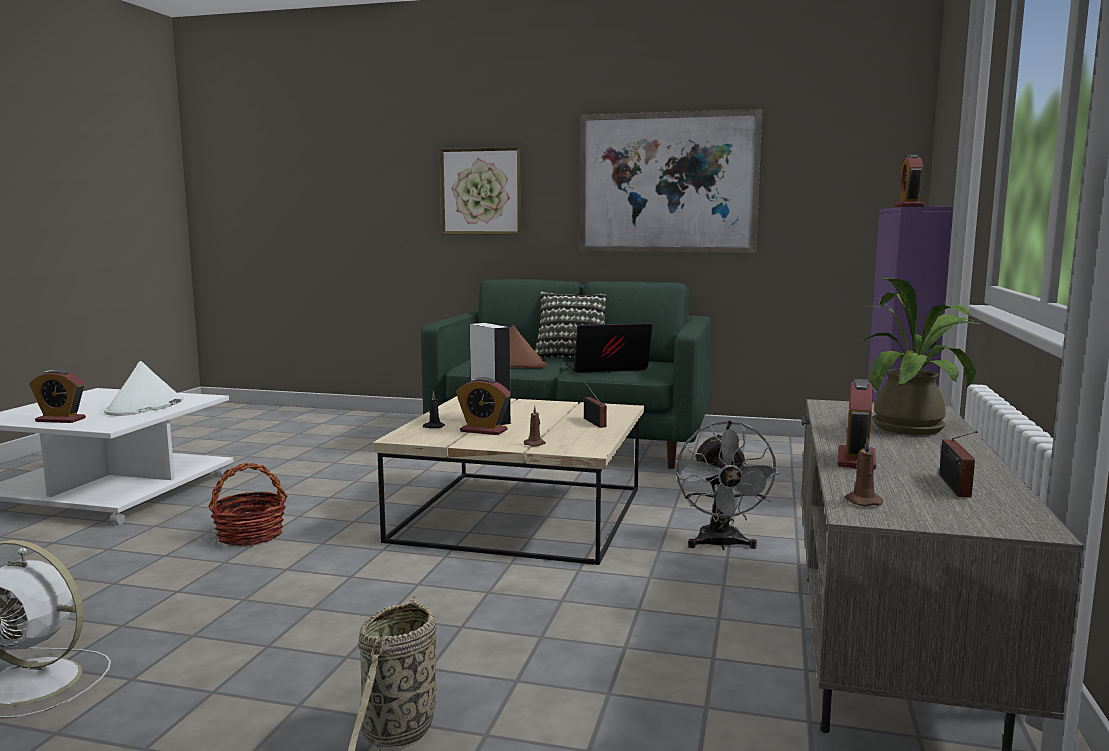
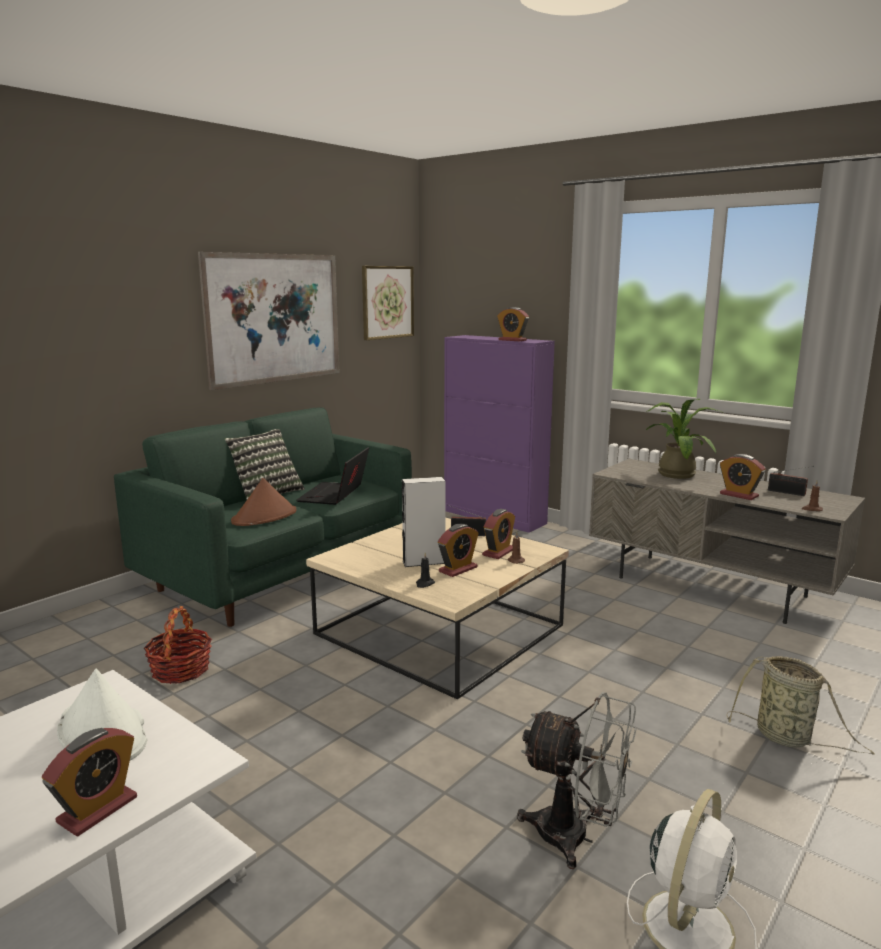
camera: 65 degrees left, 5 degrees up
basket [208,462,288,546] -> basket moved to [144,606,212,684]
picture [440,147,522,235] -> picture moved to [362,266,414,340]
grey fan [676,420,780,550] -> grey fan moved to [517,692,636,869]
none -> alarm clock [482,509,515,559]

